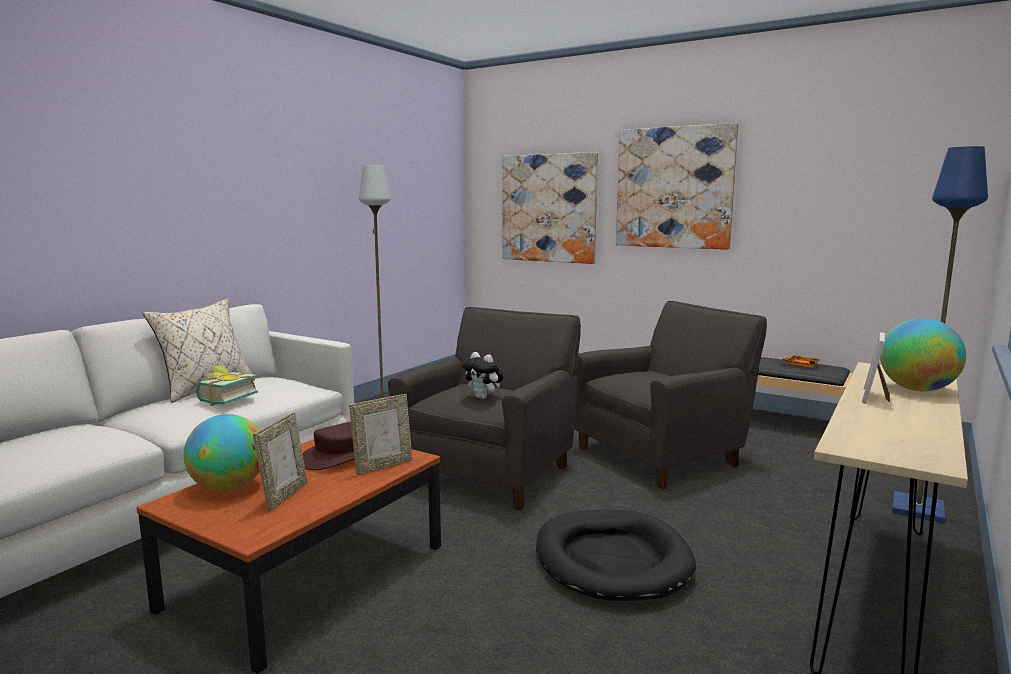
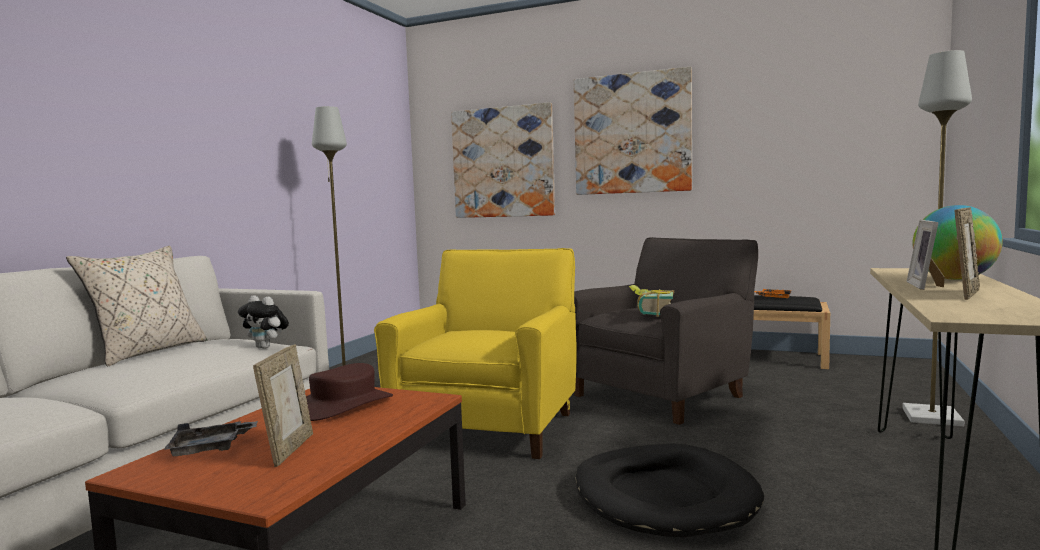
camera: 10 degrees left, 5 degrees down
globe [184,414,260,492] -> grey tray [164,421,258,456]
book [196,365,258,406] -> book moved to [629,285,674,317]
picture frame [349,394,413,475] -> picture frame moved to [954,207,980,300]
grey armchair [388,307,581,511] -> yellow armchair [374,248,576,459]
plush toy [462,352,503,399] -> plush toy moved to [238,295,289,349]
blue floor lamp [892,146,988,523] -> grey floor lamp [902,50,972,427]

